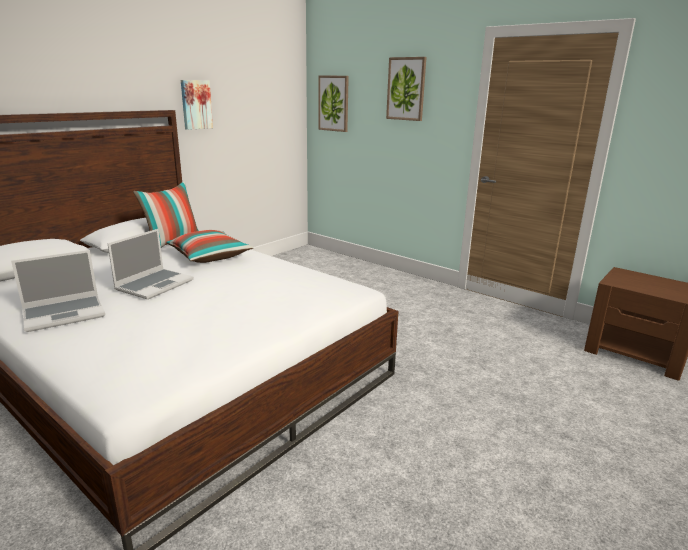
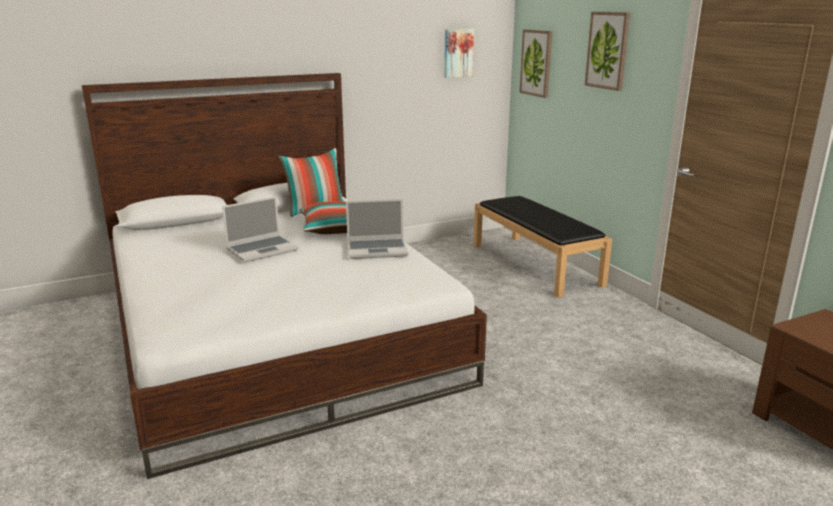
camera: 25 degrees right, 0 degrees up
laptop [11,250,105,332] -> laptop moved to [346,199,408,259]
picture [181,80,213,130] -> picture moved to [444,29,474,78]
none -> black bench [474,196,612,298]

